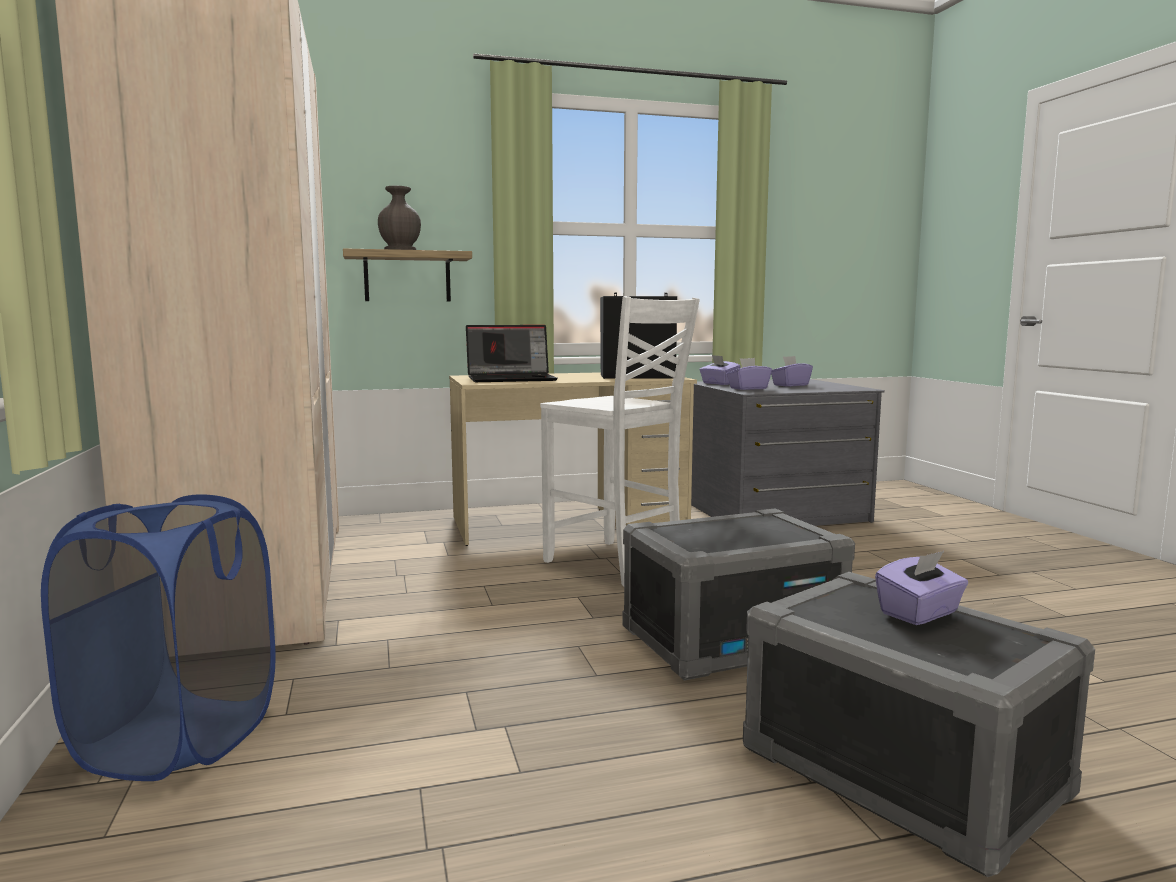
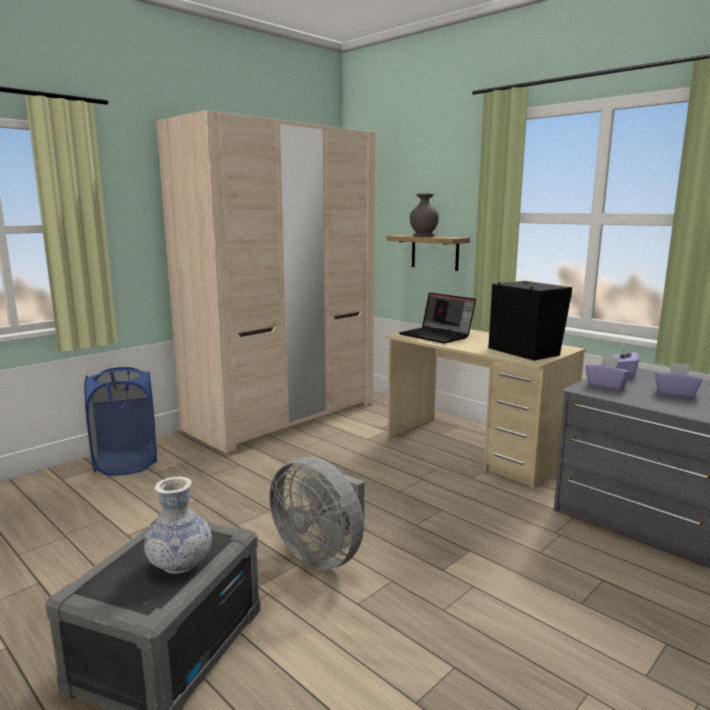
camera: 60 degrees right, 5 degrees up
white chair [540,296,700,586] -> none
grey storage box [622,508,855,680] -> grey fan [269,457,364,570]
purple tissue box [875,551,968,625] -> vase [144,477,212,574]

